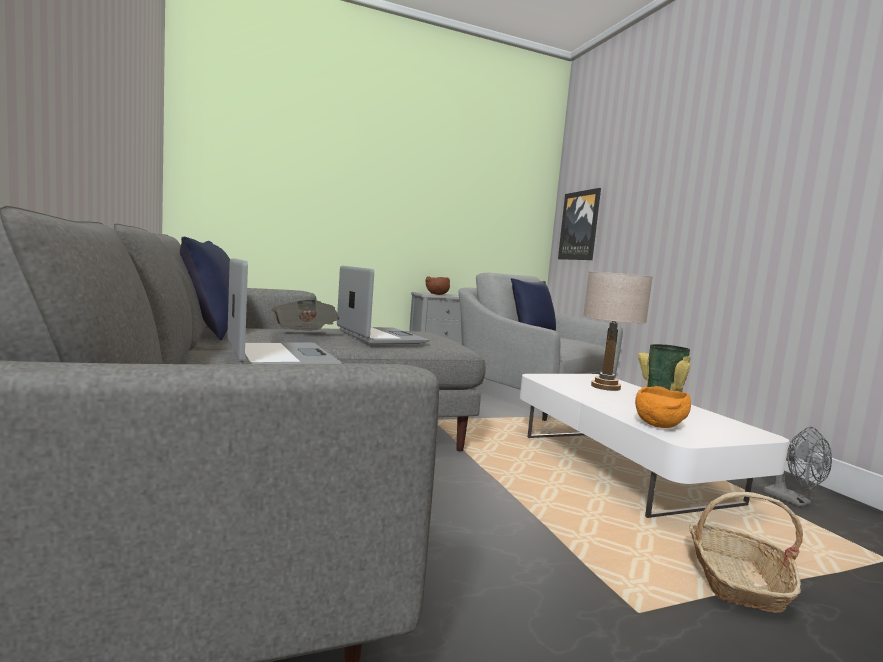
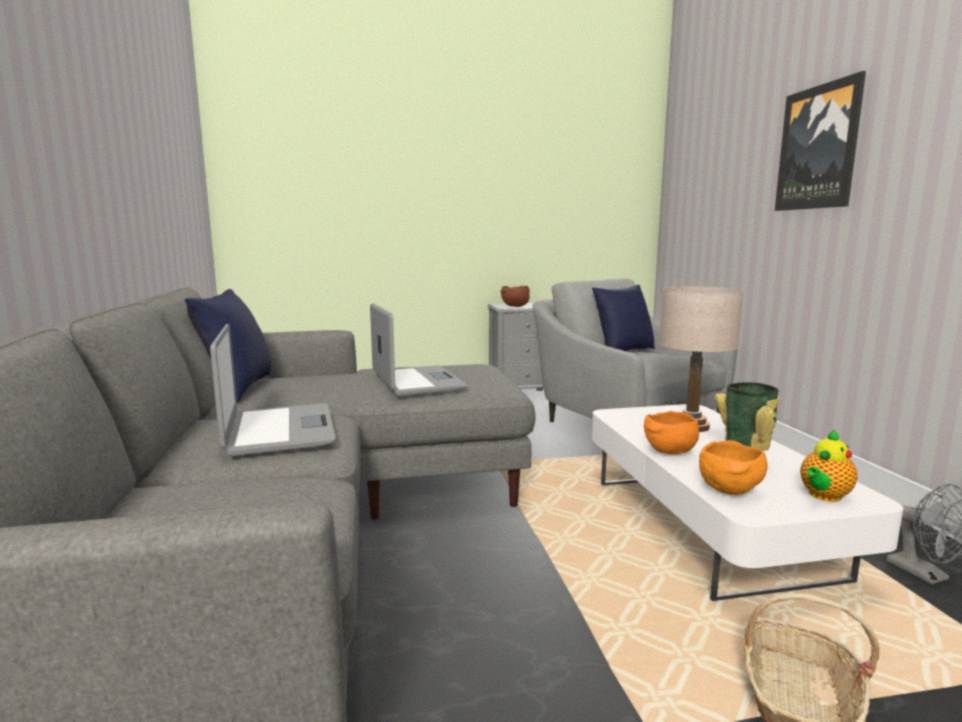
camera: 10 degrees right, 5 degrees up
newspaper [272,300,339,331] -> none
picture [558,188,601,260] -> picture moved to [775,71,866,211]
none -> orange bowl [644,411,699,454]
none -> teapot [800,429,858,502]

